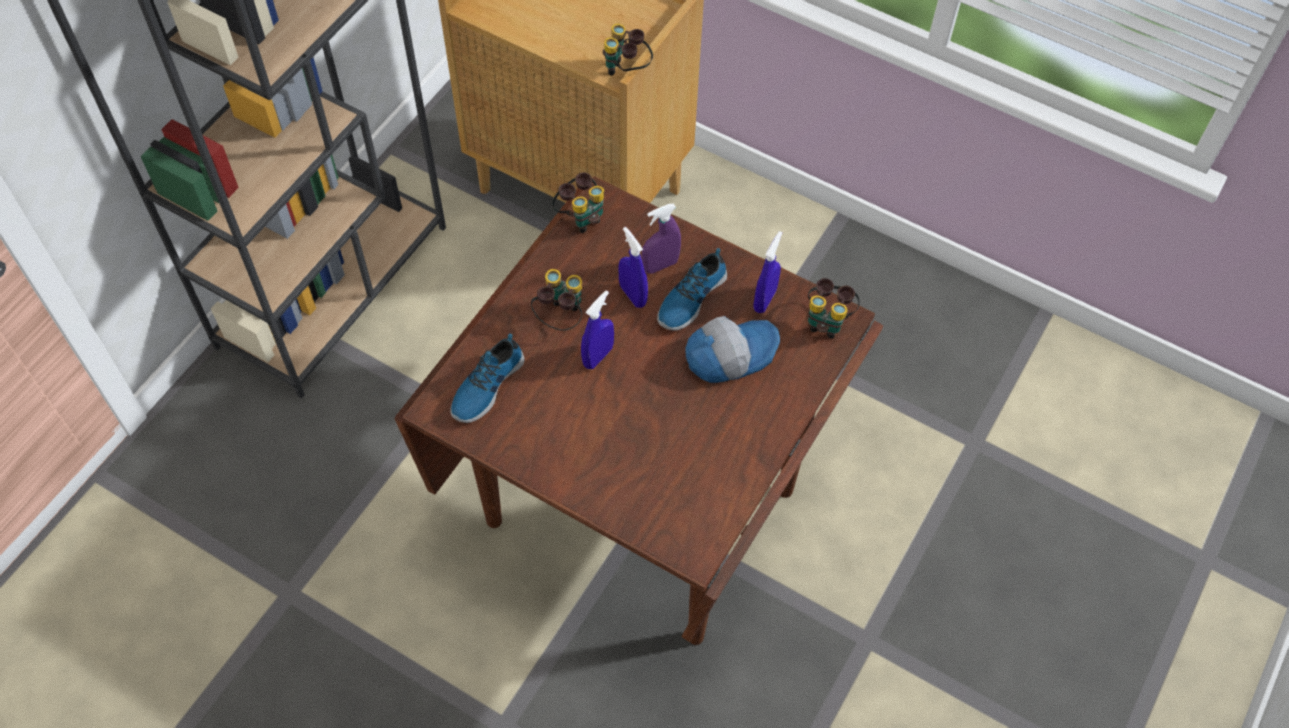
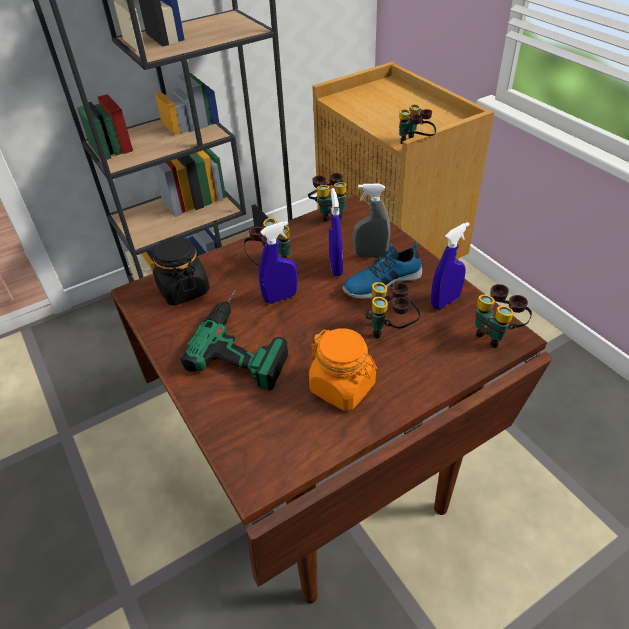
camera: 30 degrees right, 15 degrees down
shoe [450,333,524,423] -> black jar [153,237,210,305]
purple spray bottle [642,204,681,274] -> grey spray bottle [353,183,390,258]
cap [685,316,780,383] -> binoculars [365,282,421,338]
none -> power drill [180,290,288,390]
none -> orange jar [309,328,377,411]

